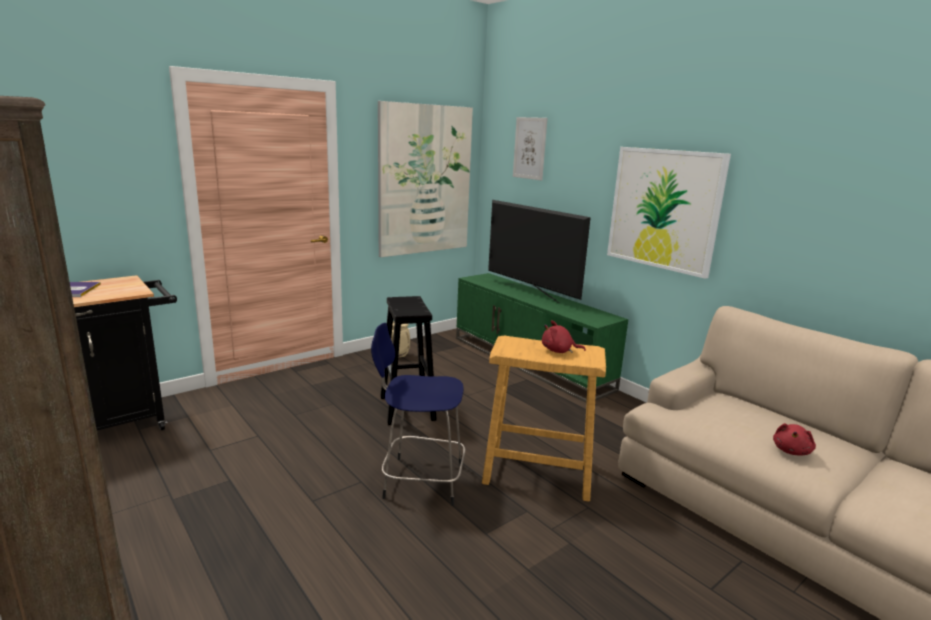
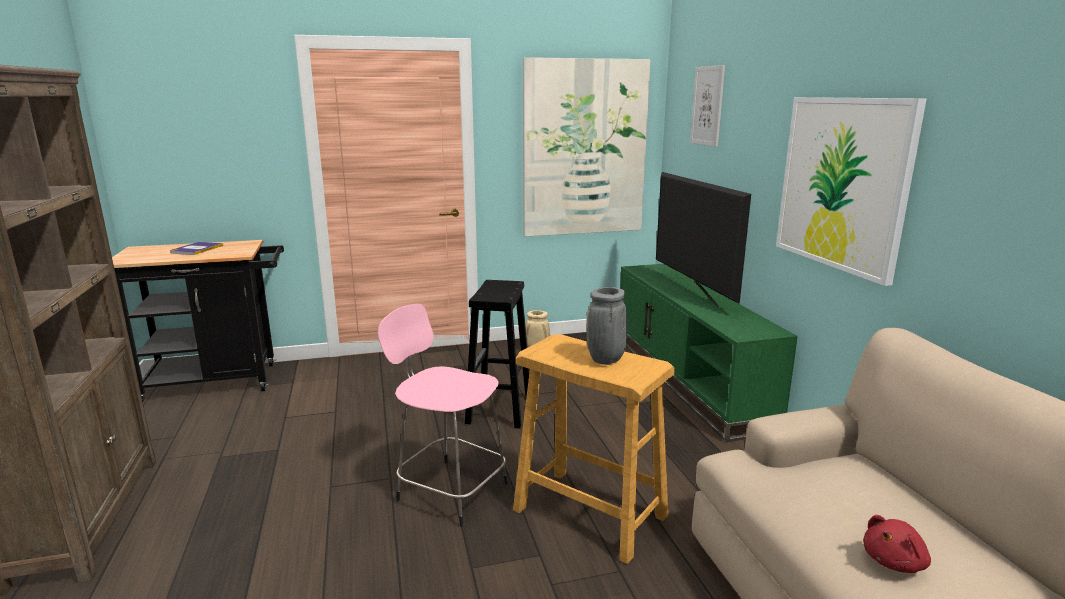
camera: 25 degrees right, 0 degrees up
blue stool [371,323,465,506] -> pink stool [378,304,508,527]
red plush toy [542,320,586,353] -> grey vase [586,287,627,365]

